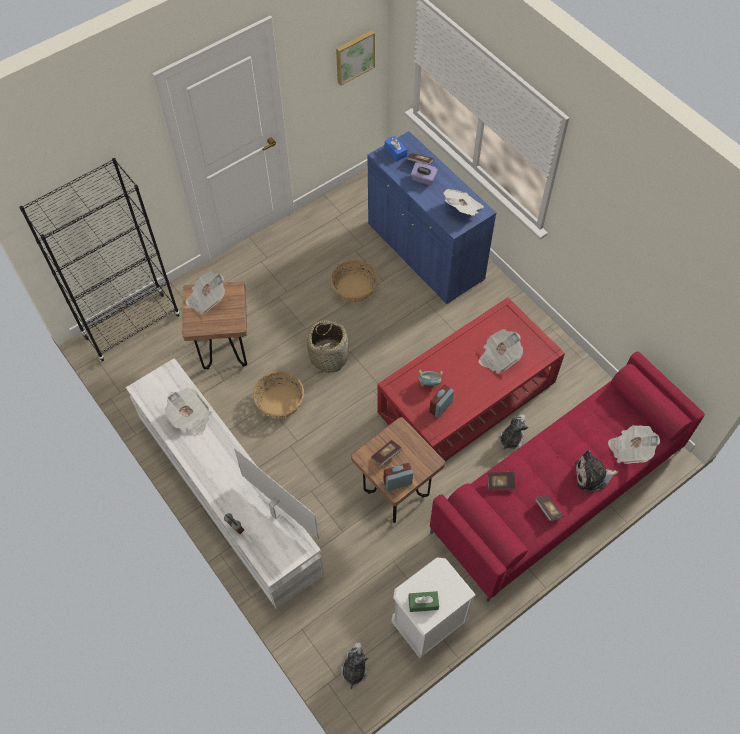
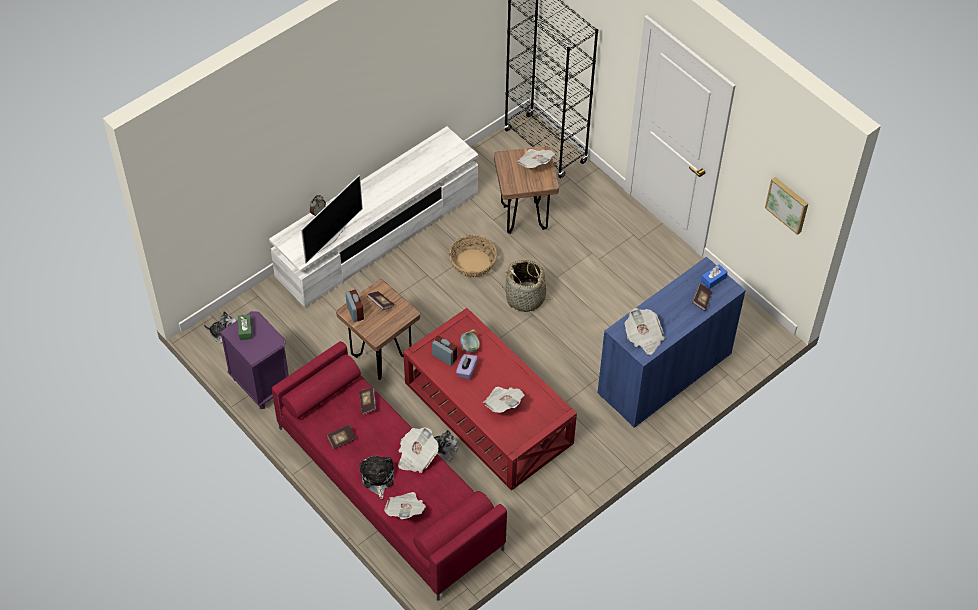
camera: 85 degrees right, 5 degrees down
newspaper [165,389,212,435] -> newspaper moved to [398,428,439,473]
basket [330,260,378,303] -> none
white nightstand [392,557,476,658] -> purple nightstand [220,311,289,409]
purple tissue box [411,162,438,185] -> purple tissue box moved to [456,354,478,379]

